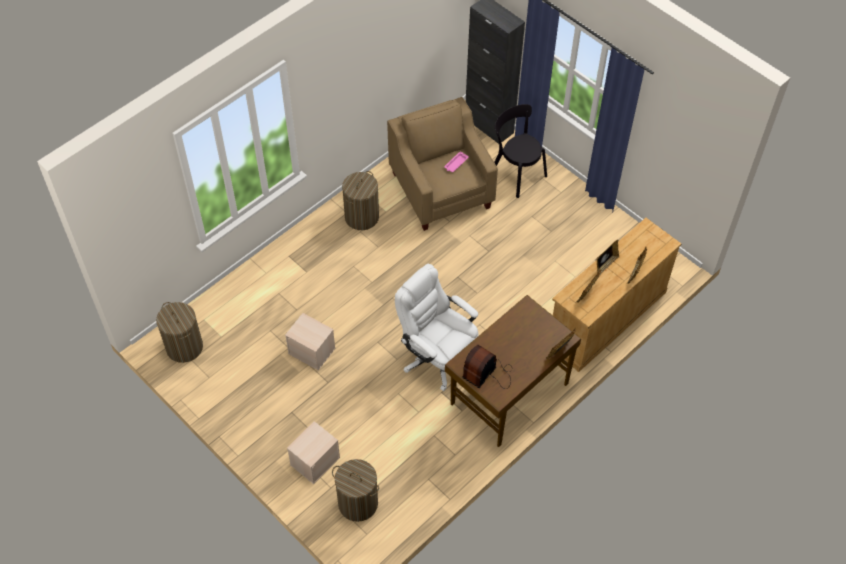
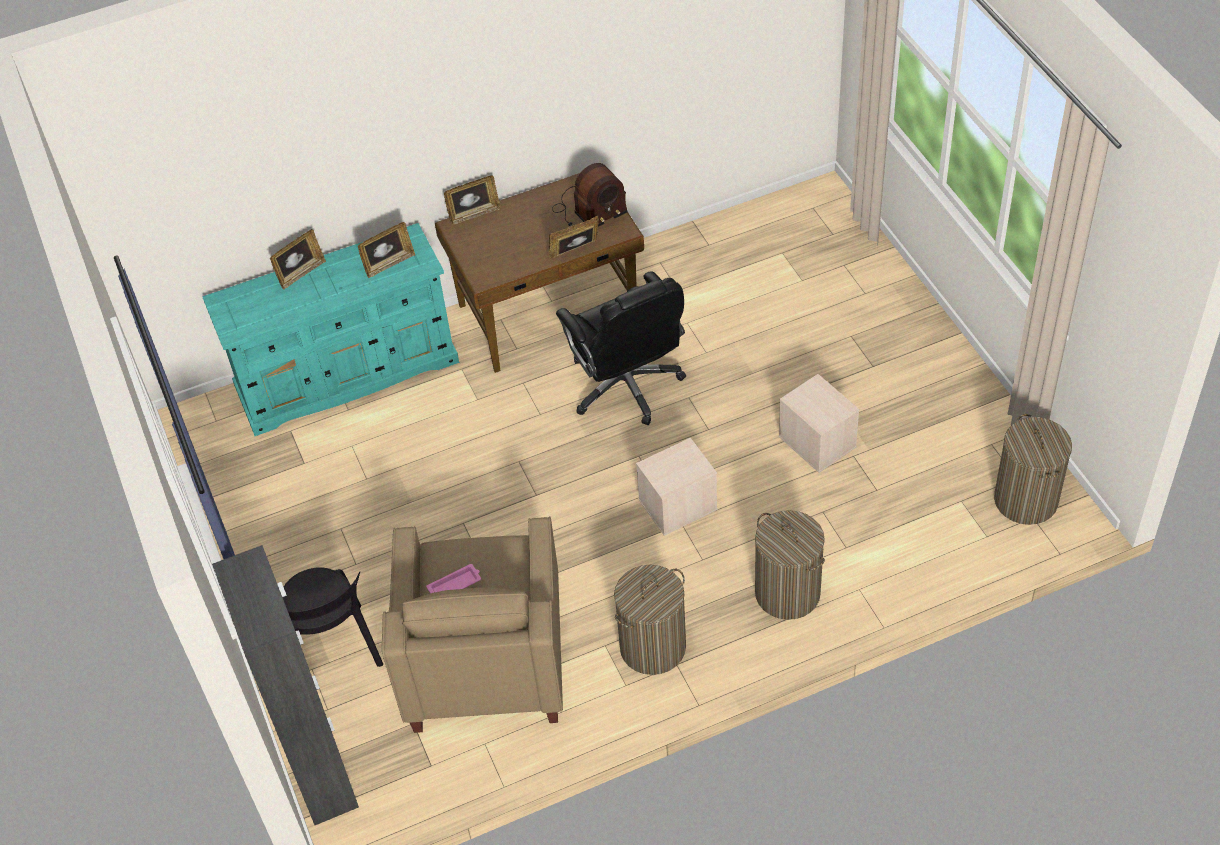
camera: 155 degrees left, 5 degrees down
beige storage box [287,421,340,484] -> beige storage box moved to [636,438,718,536]
laundry basket [332,459,379,522] -> laundry basket moved to [755,510,825,620]
white office chair [395,264,479,391] -> black office chair [556,271,686,425]
beige dresser [552,218,681,372] -> turquoise dresser [202,223,459,436]
picture frame [597,240,619,275] -> picture frame moved to [548,216,598,259]

